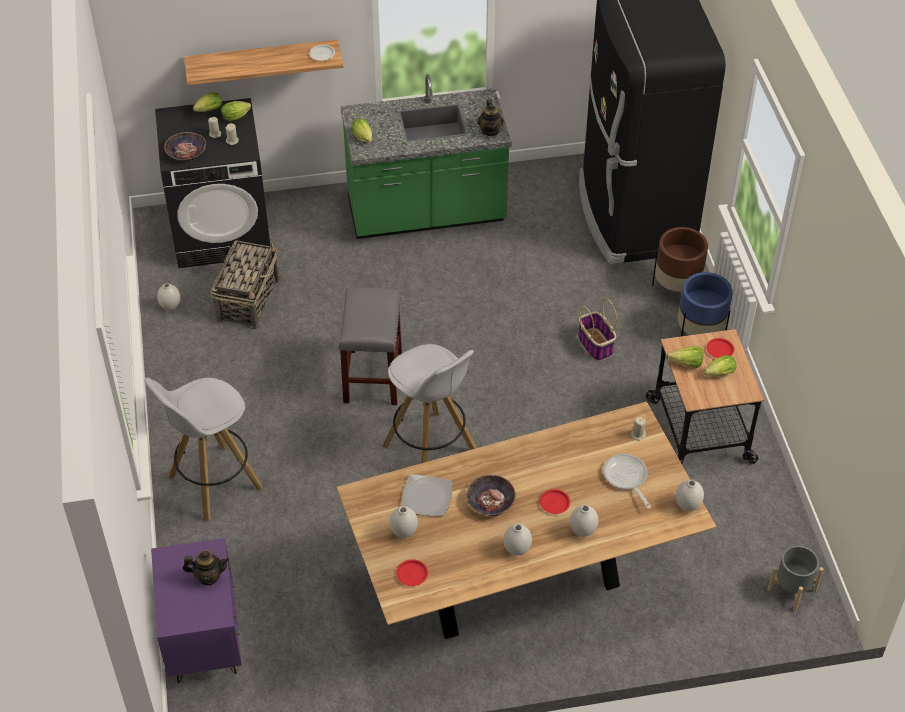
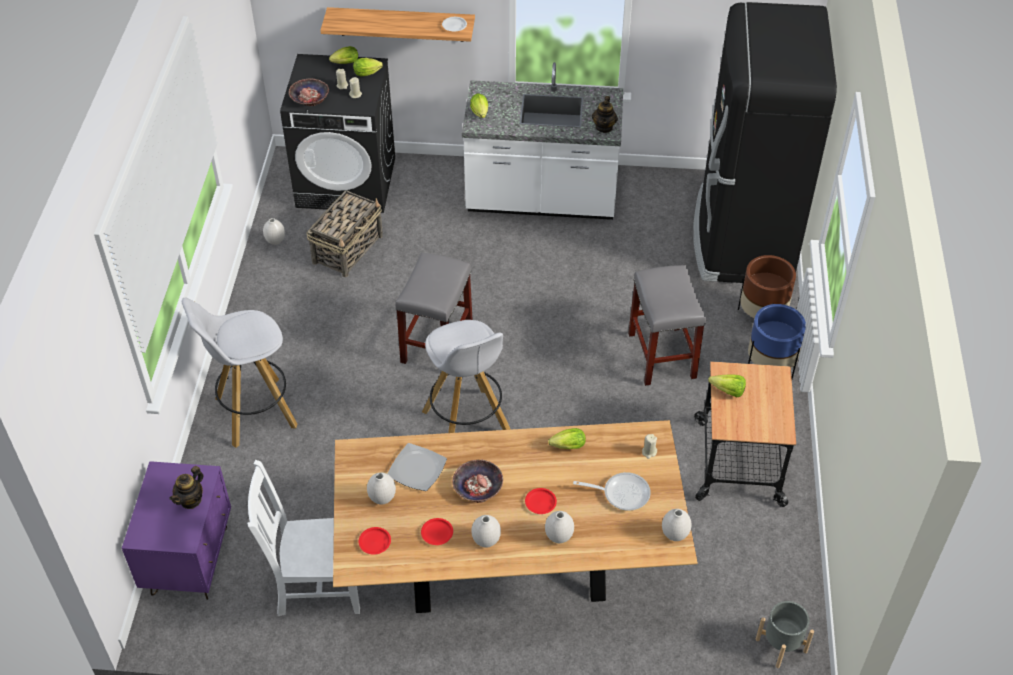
camera: 15 degrees right, 0 degrees up
teapot [183,550,229,585] -> teapot turned 105 degrees clockwise [169,466,203,509]
green counter [341,74,512,239] -> white counter [462,62,623,220]
basket [578,298,617,361] -> grey stool [628,265,706,386]
frying pan [603,454,651,509] -> frying pan turned 105 degrees clockwise [573,472,651,511]
lettuce [704,355,736,376] -> lettuce moved to [548,428,586,449]
red plate [706,338,734,358] -> red plate moved to [421,518,453,545]
none -> white chair [247,460,360,616]

